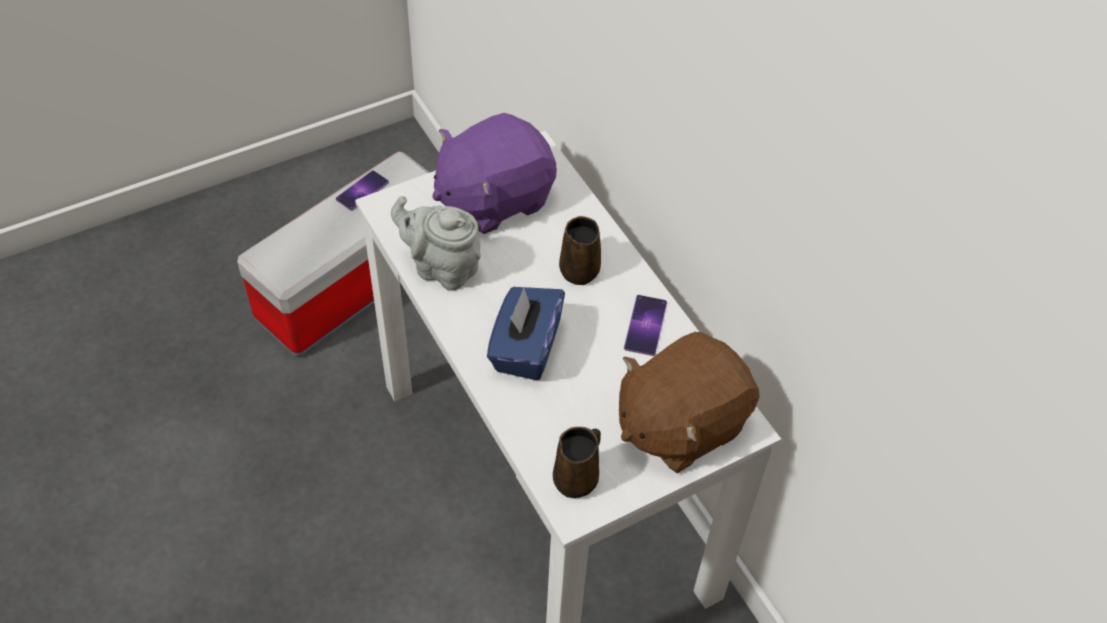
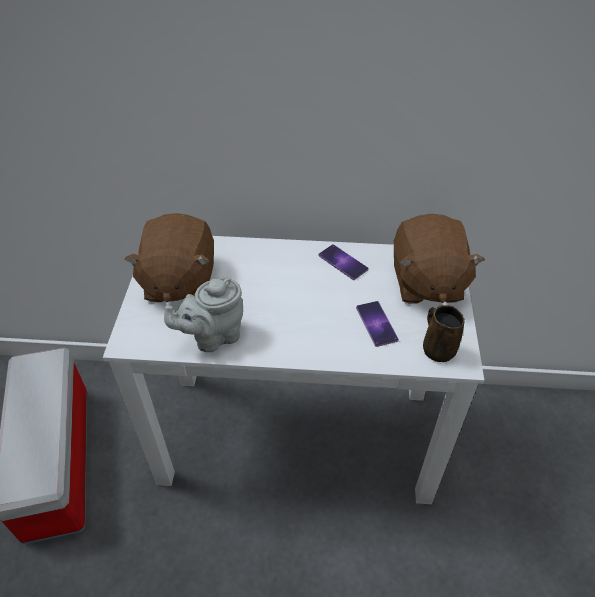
camera: 55 degrees left, 5 degrees down
phone [336,170,389,211] -> phone moved to [356,301,399,347]
purple plush toy [432,113,557,234] -> brown plush toy [124,213,214,302]
blue tissue box [487,287,565,380] -> none
brown mug [559,216,601,285] -> none

